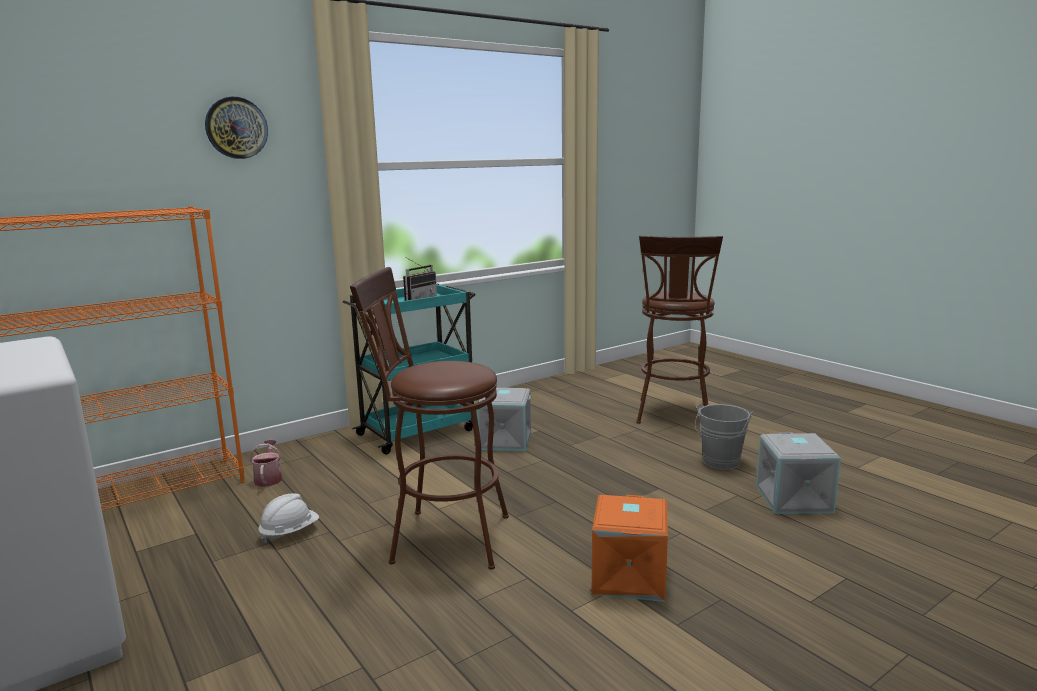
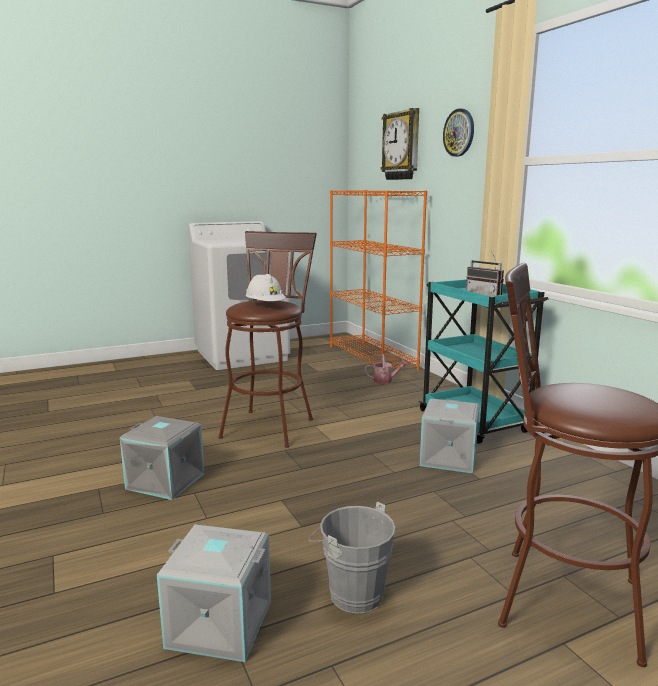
camera: 100 degrees right, 0 degrees up
white hard hat [258,493,319,544] -> white hard hat moved to [246,274,286,302]
orange storage box [592,495,668,602] -> grey storage box [120,416,204,500]
none -> wall clock [381,108,419,180]

